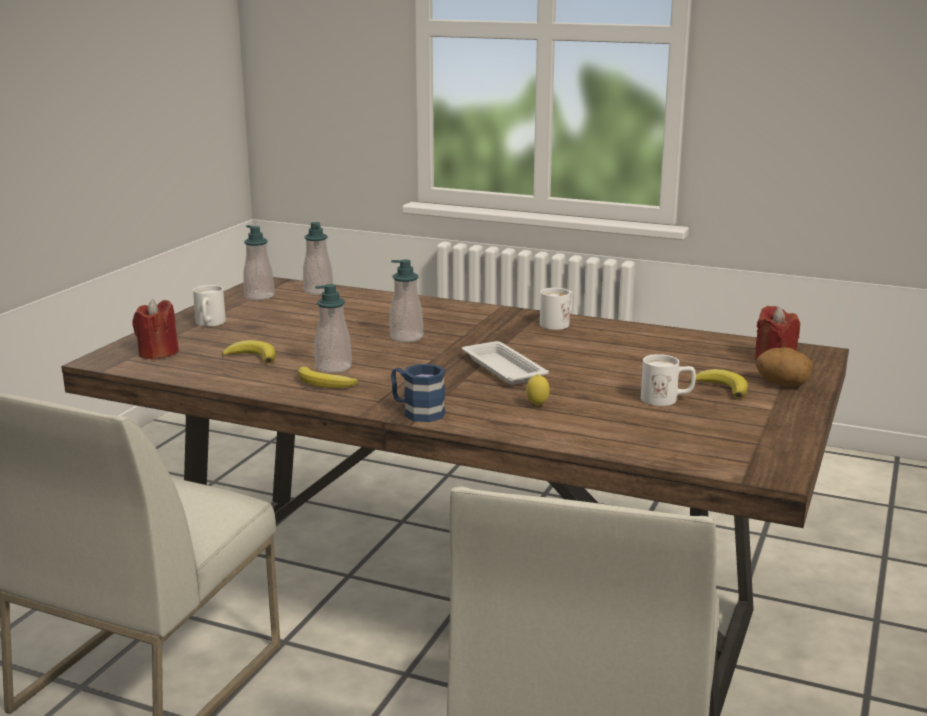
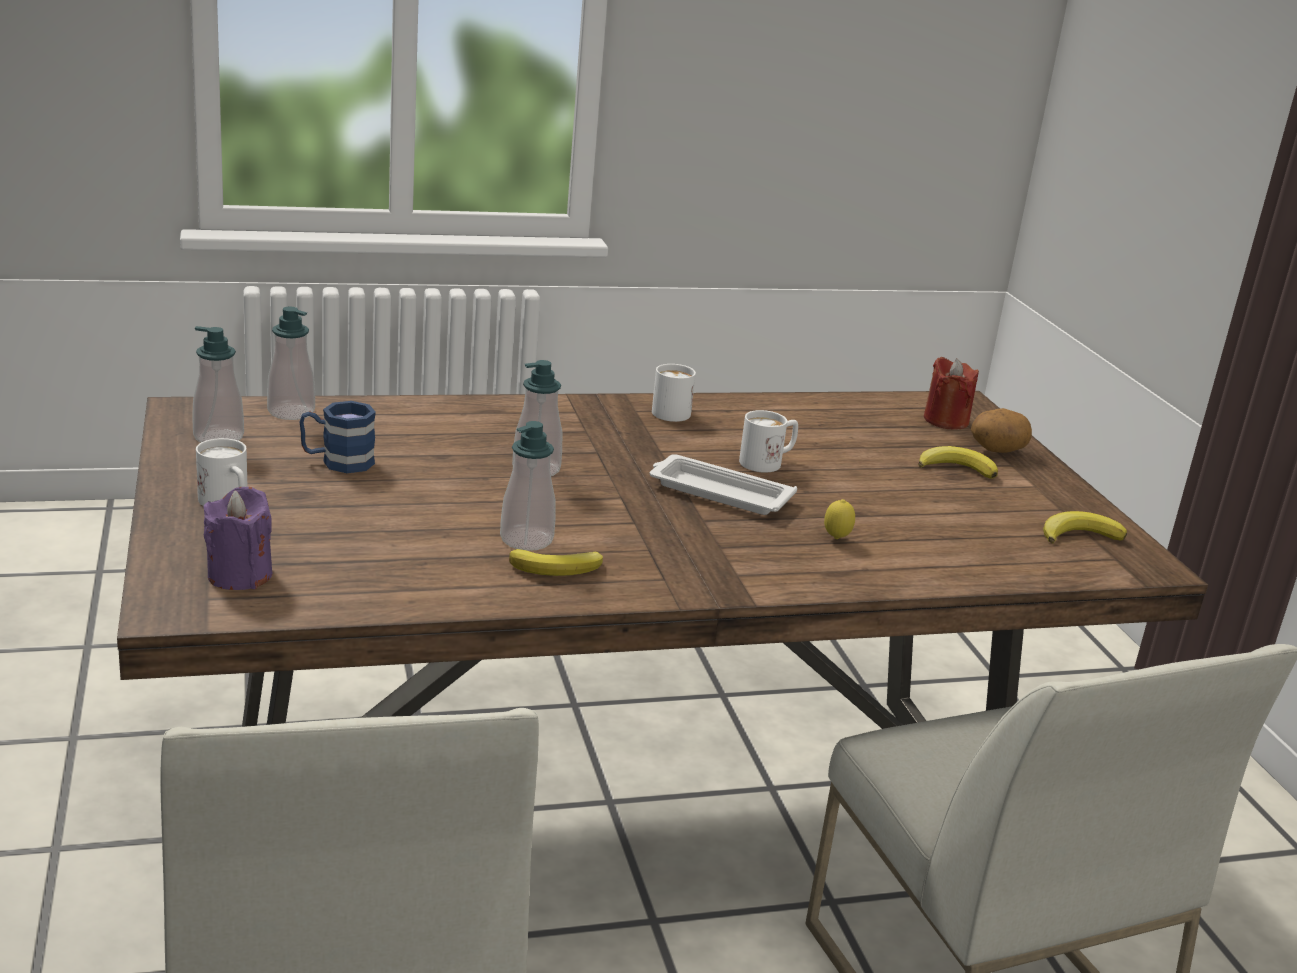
camera: 40 degrees left, 5 degrees up
red candle [133,299,179,360] -> purple candle [203,487,272,590]
banana [222,340,276,363] -> banana moved to [1043,511,1127,544]
blue mug [391,364,445,422] -> blue mug moved to [299,401,376,473]
white mug [641,354,696,406] -> white mug moved to [739,410,798,473]

